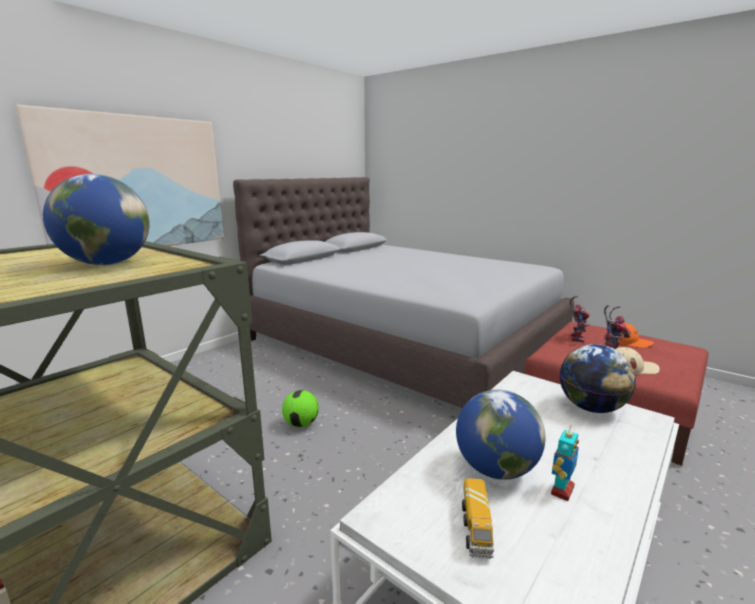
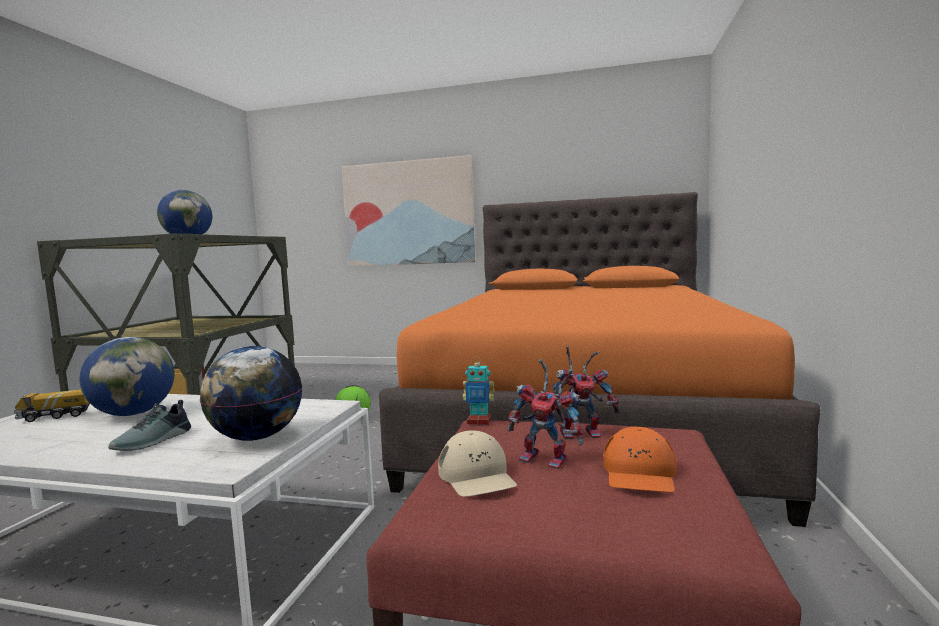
camera: 65 degrees right, 10 degrees down
grey bed [233,177,574,408] -> orange bed [379,192,821,527]
toy robot [551,425,579,501] -> toy robot moved to [463,356,495,425]
none -> shoe [108,400,191,451]

